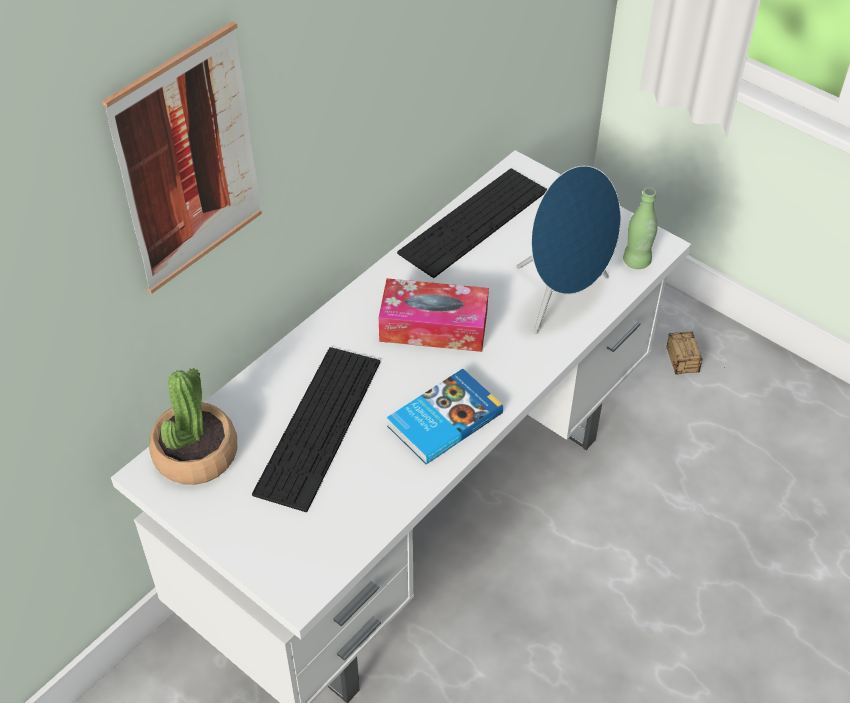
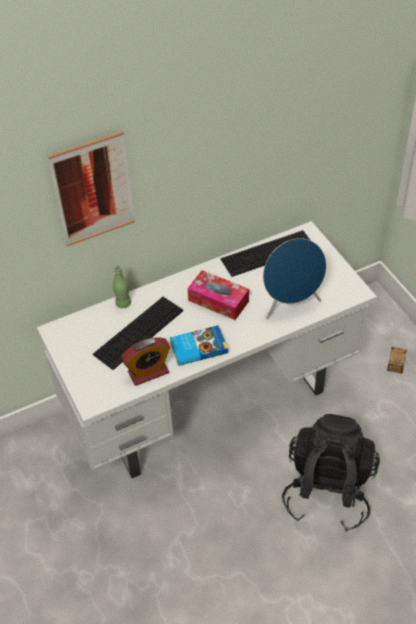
camera: 25 degrees right, 0 degrees up
potted plant [149,368,237,485] -> none
green bottle [623,188,658,269] -> green bottle moved to [113,266,131,308]
none -> alarm clock [121,337,170,386]
none -> black backpack [282,414,380,532]

